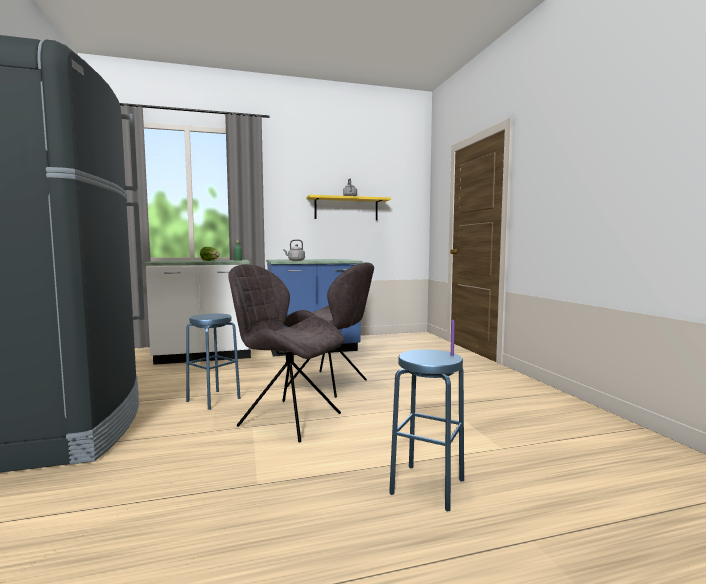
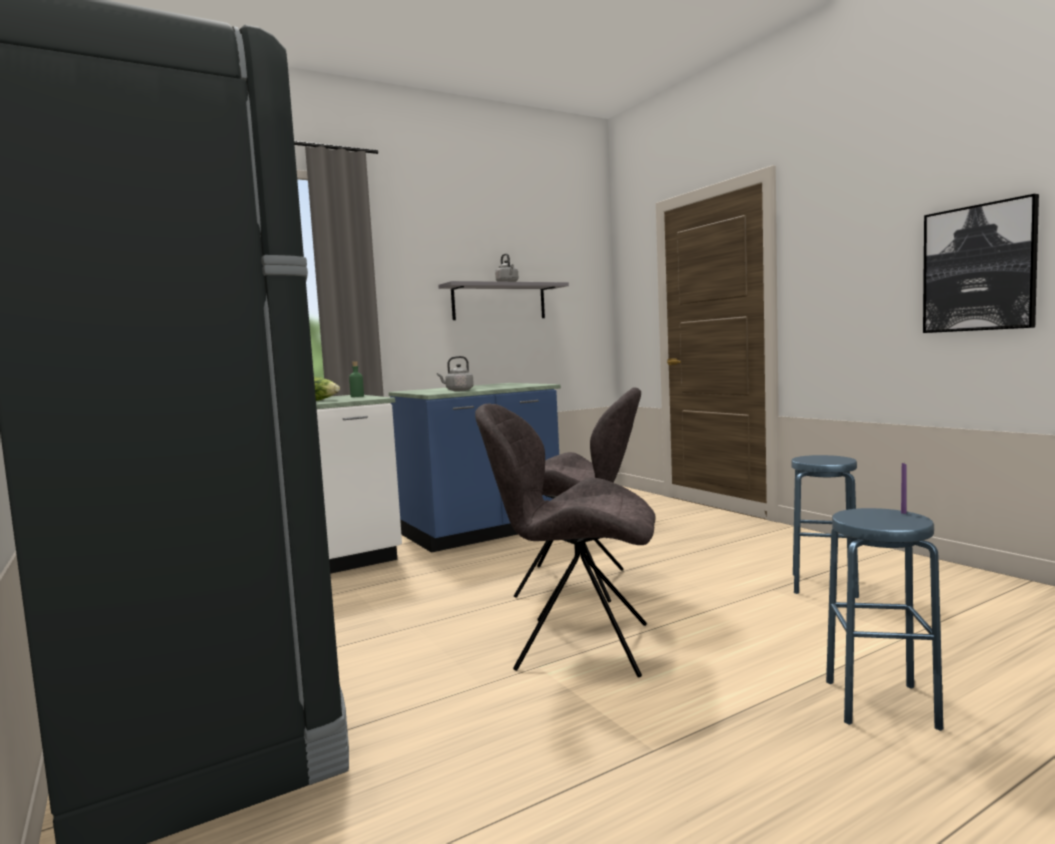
camera: 15 degrees left, 0 degrees up
blue stool [186,314,240,410] -> blue stool moved to [791,455,859,598]
yellow shelf [306,195,391,220] -> grey shelf [438,281,569,320]
none -> picture [923,194,1039,333]

